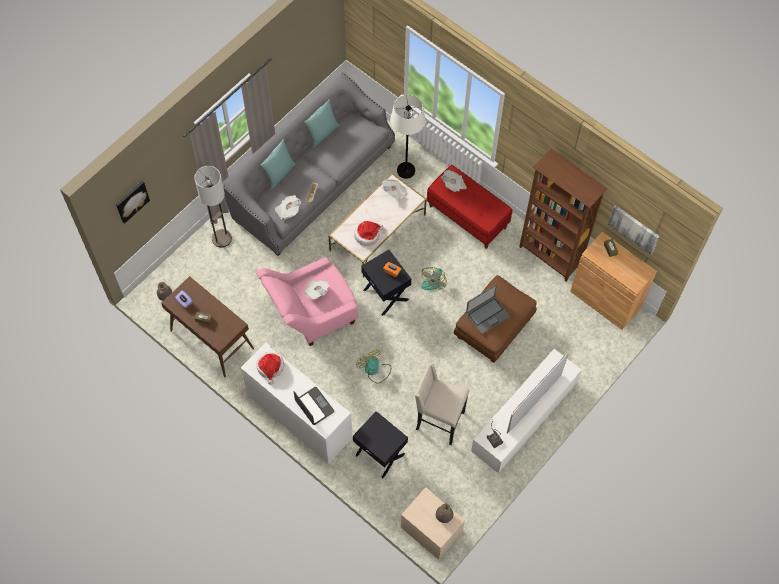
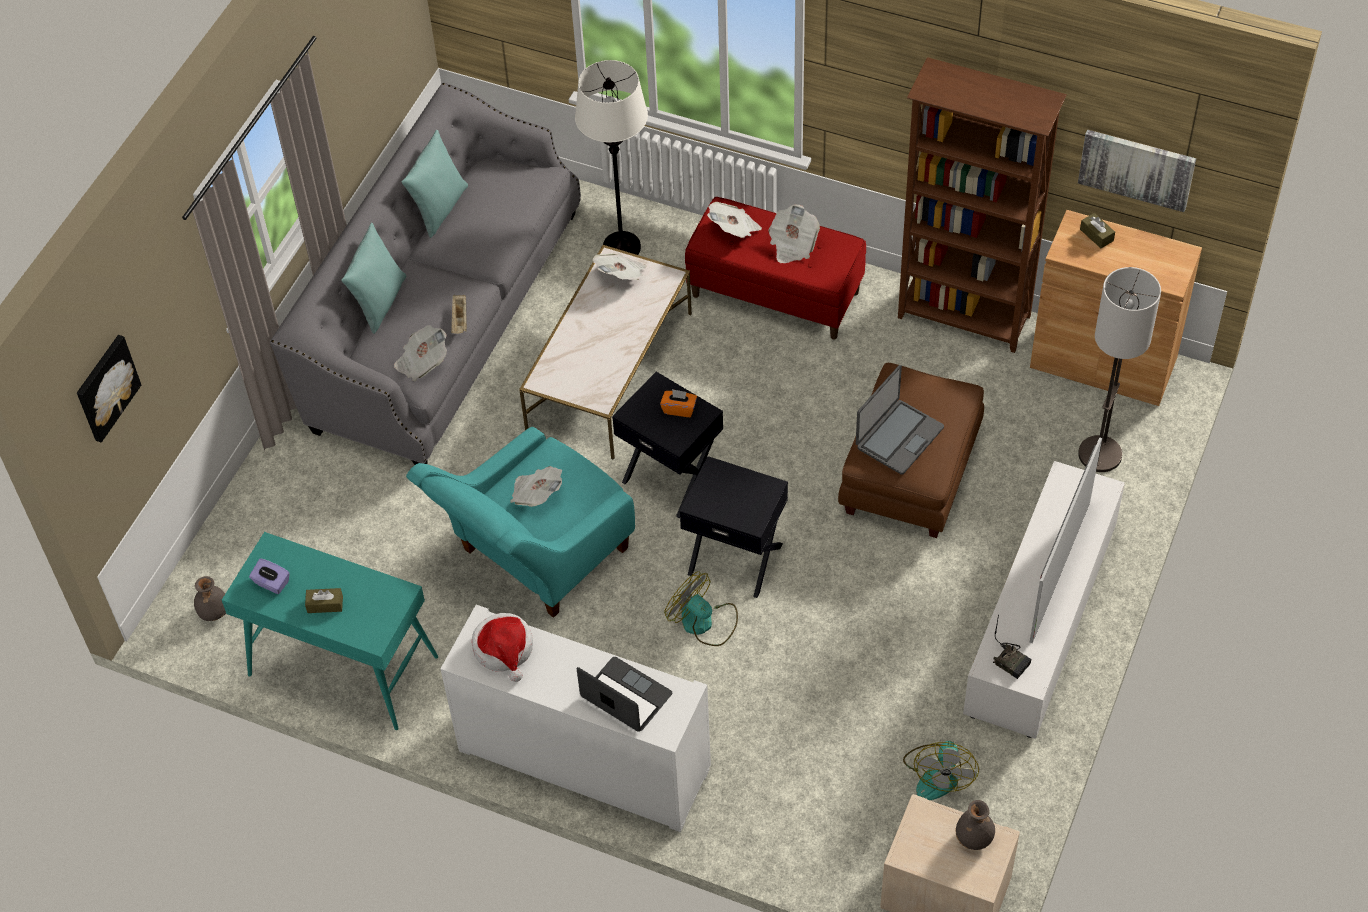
camera: 15 degrees left, 10 degrees down
brown console table [161,276,254,377] -> turquoise console table [222,532,438,730]
floor lamp [194,166,232,248] -> floor lamp moved to [1078,267,1161,472]
pink armchair [256,257,358,346] -> turquoise armchair [406,427,635,618]
black side table [353,411,408,478] -> black side table moved to [680,456,788,598]
hat [354,221,384,246] -> none
beige stool [415,362,469,445] -> none
fan [422,267,447,290] -> fan moved to [903,741,979,800]
none -> newspaper [768,204,820,263]

